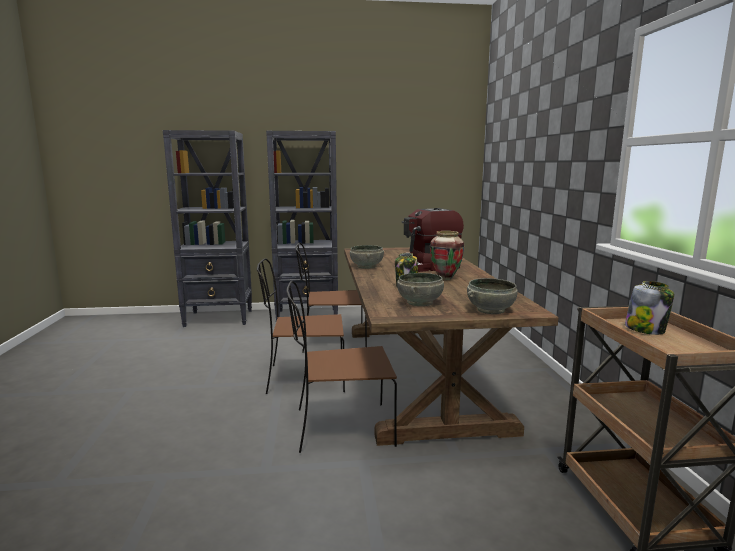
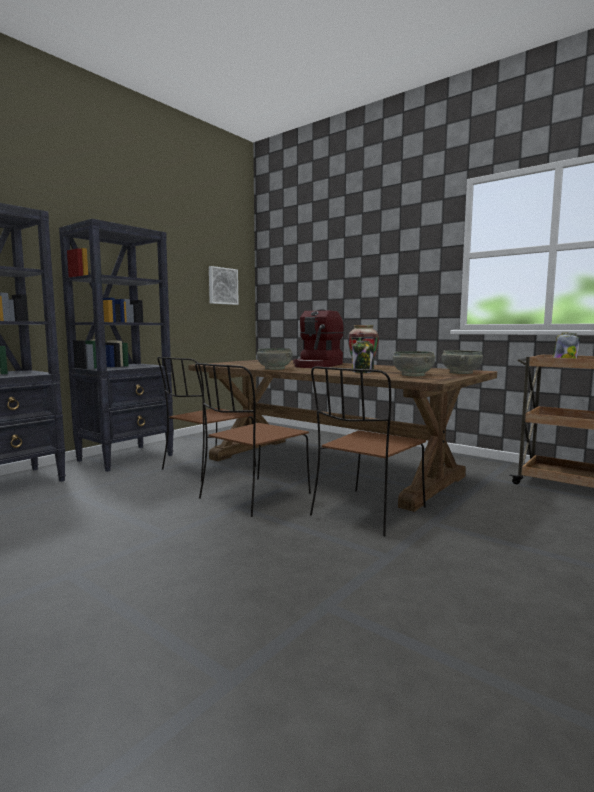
camera: 45 degrees left, 5 degrees down
none -> picture [209,266,239,305]

